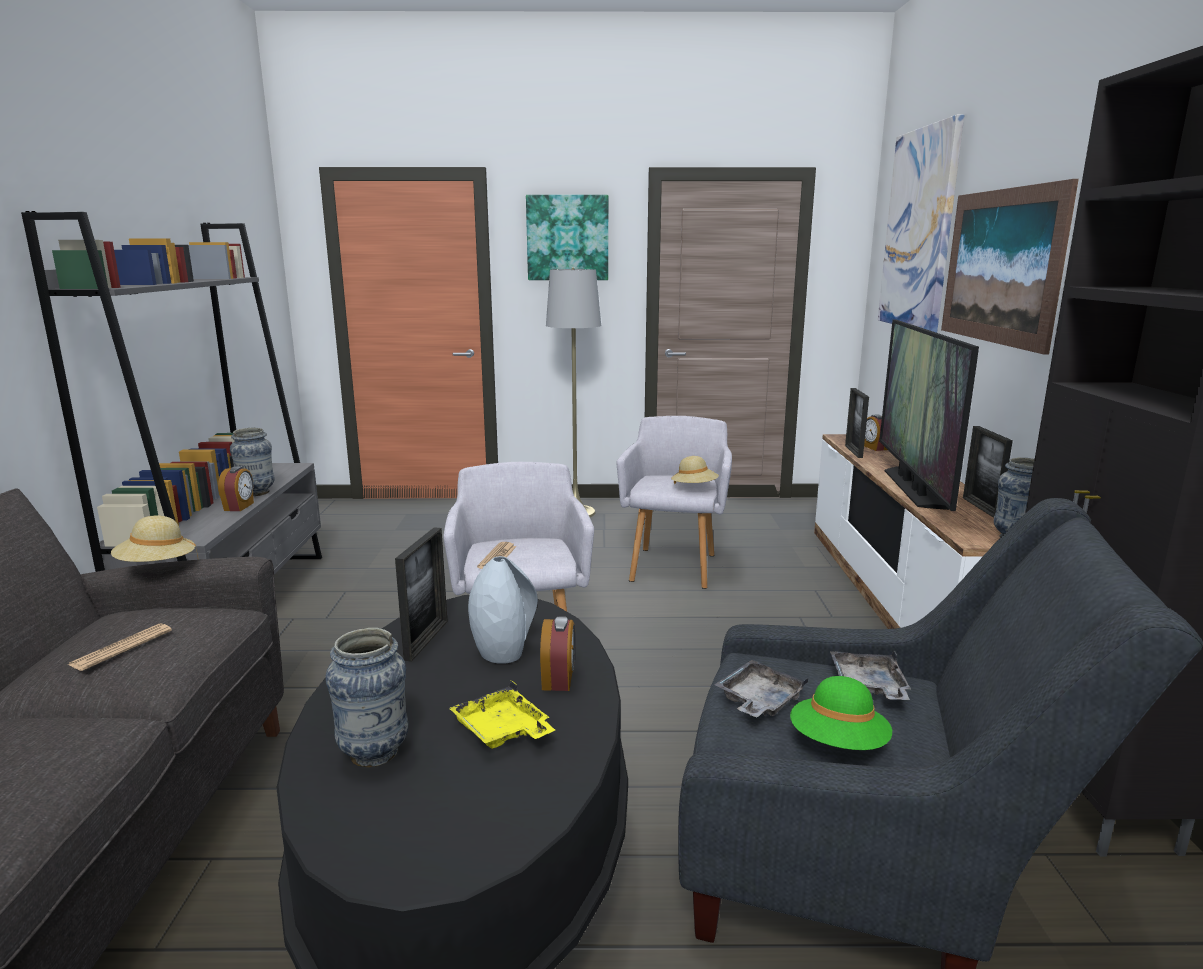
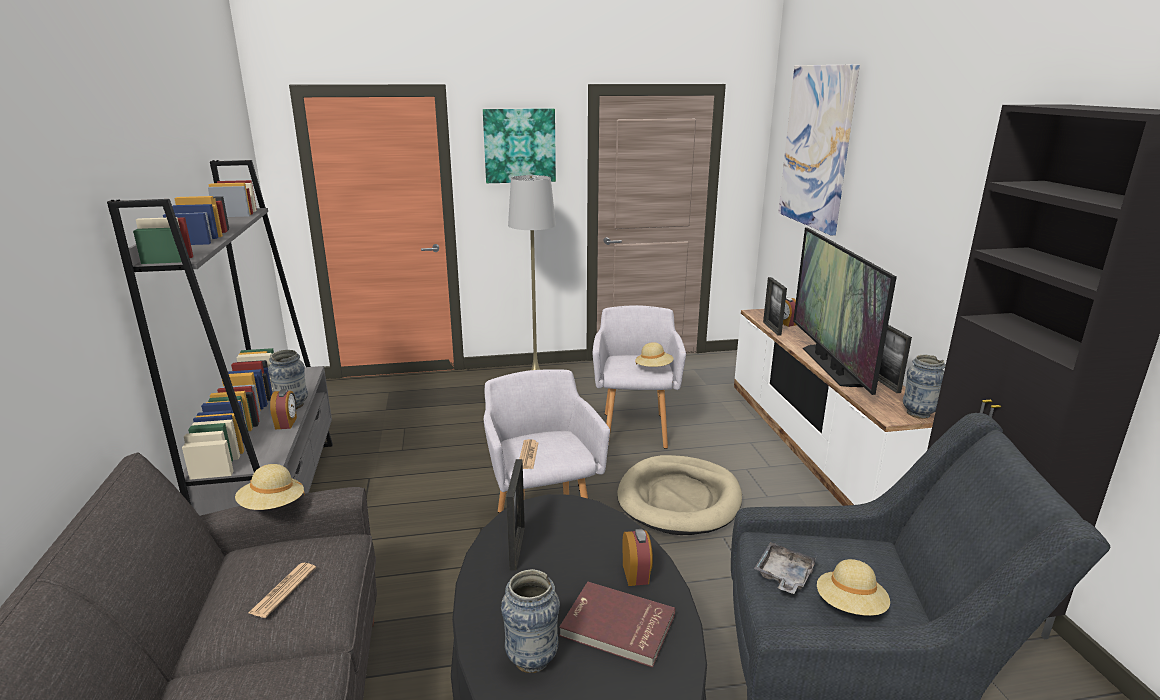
camera: 10 degrees left, 5 degrees up
yellow tray [449,681,555,749] -> red book [559,582,675,668]
grey vase [468,556,538,664] -> none
green hat [790,676,892,750] -> beige hat [817,559,890,616]
grey tray [830,651,911,700] -> none
picture [941,179,1079,355] -> none
none -> beige dog bed [617,455,742,535]

